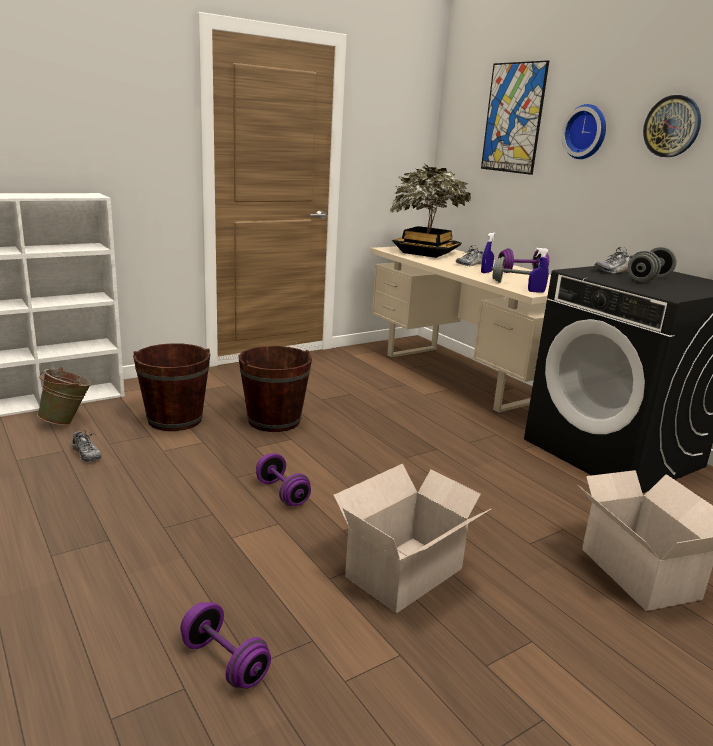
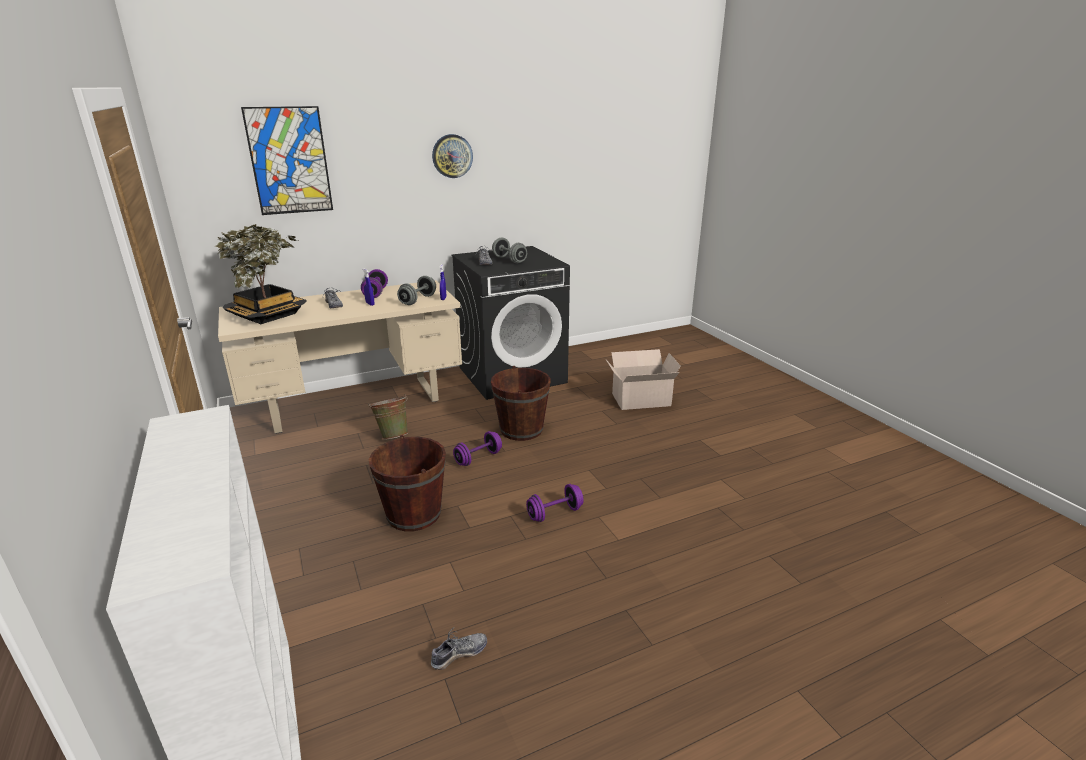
camera: 80 degrees left, 5 degrees up
green bucket [37,367,92,425] -> green bucket moved to [368,394,408,440]
brown bucket [133,343,211,431] -> brown bucket moved to [491,366,551,441]
purple dumbbell [180,602,271,688] -> purple dumbbell moved to [453,431,502,466]
cardboard box [333,464,491,613] -> none
wall clock [561,104,606,159] -> none

